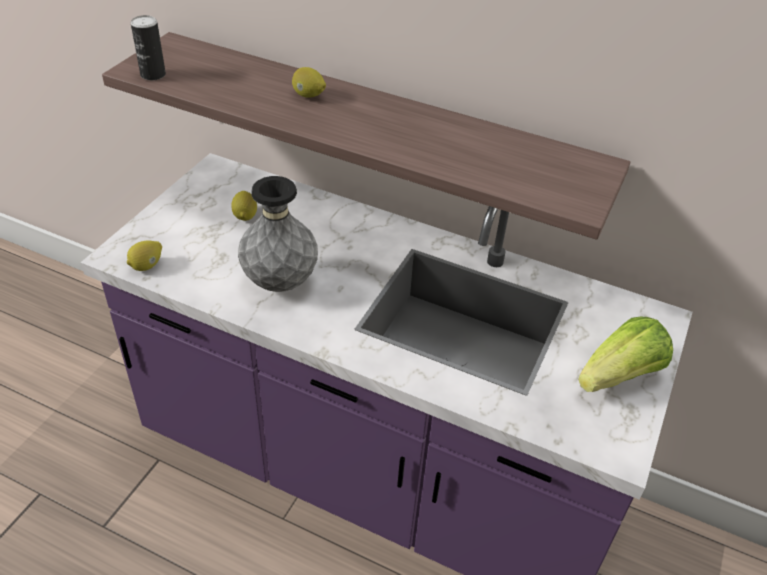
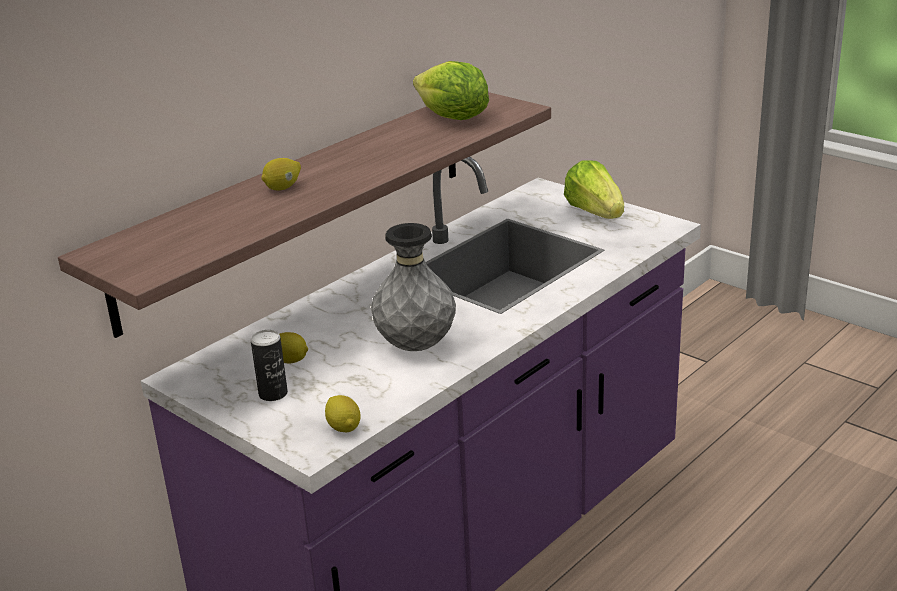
camera: 70 degrees left, 15 degrees down
can [131,15,166,80] -> can moved to [251,330,288,401]
none -> lettuce [413,61,489,120]

